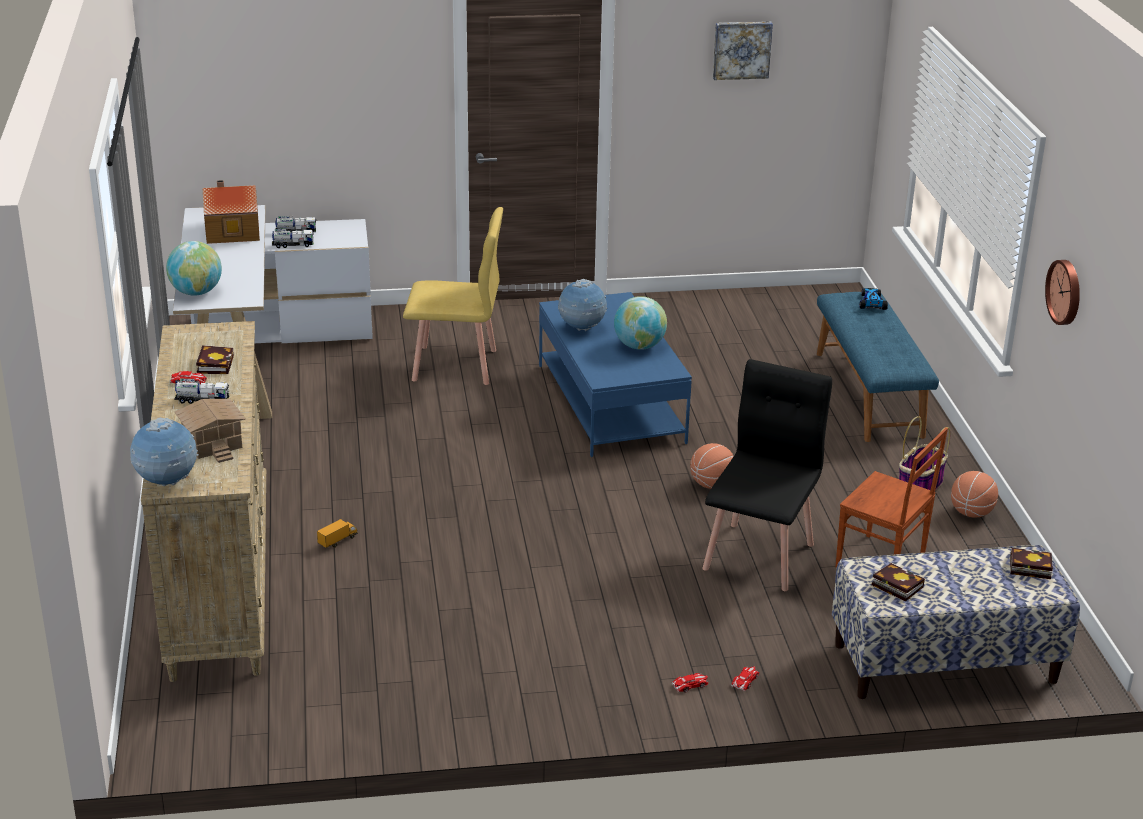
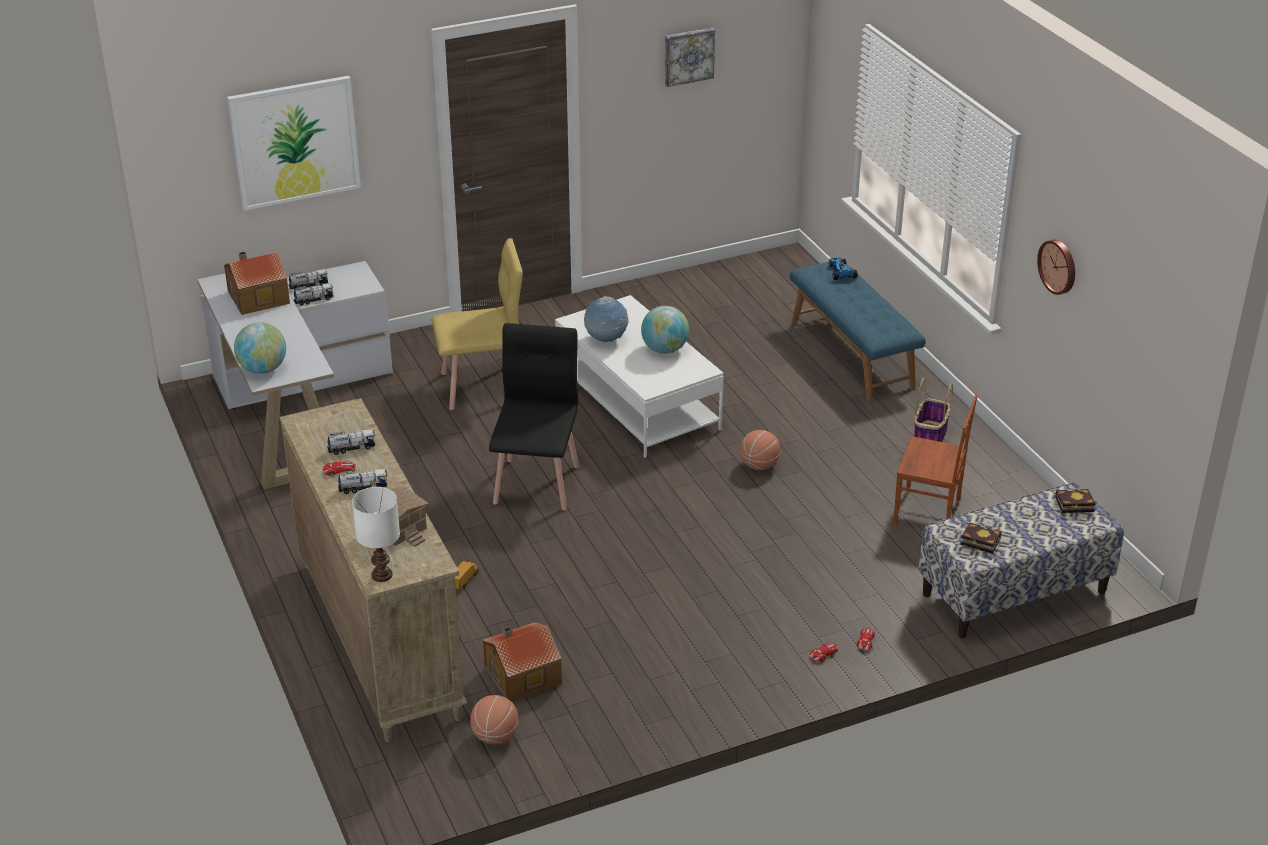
camera: 15 degrees left, 5 degrees up
globe [130,418,199,487] -> white table lamp [352,487,400,582]
book [196,345,234,374] -> toy truck [327,429,375,455]
blue coffee table [539,292,692,457] -> white coffee table [555,295,724,458]
black chair [702,359,832,591] -> black chair moved to [489,323,579,511]
basketball [951,471,998,518] -> basketball moved to [470,695,518,744]
none -> picture [227,76,361,211]
none -> toy house [482,622,562,702]

